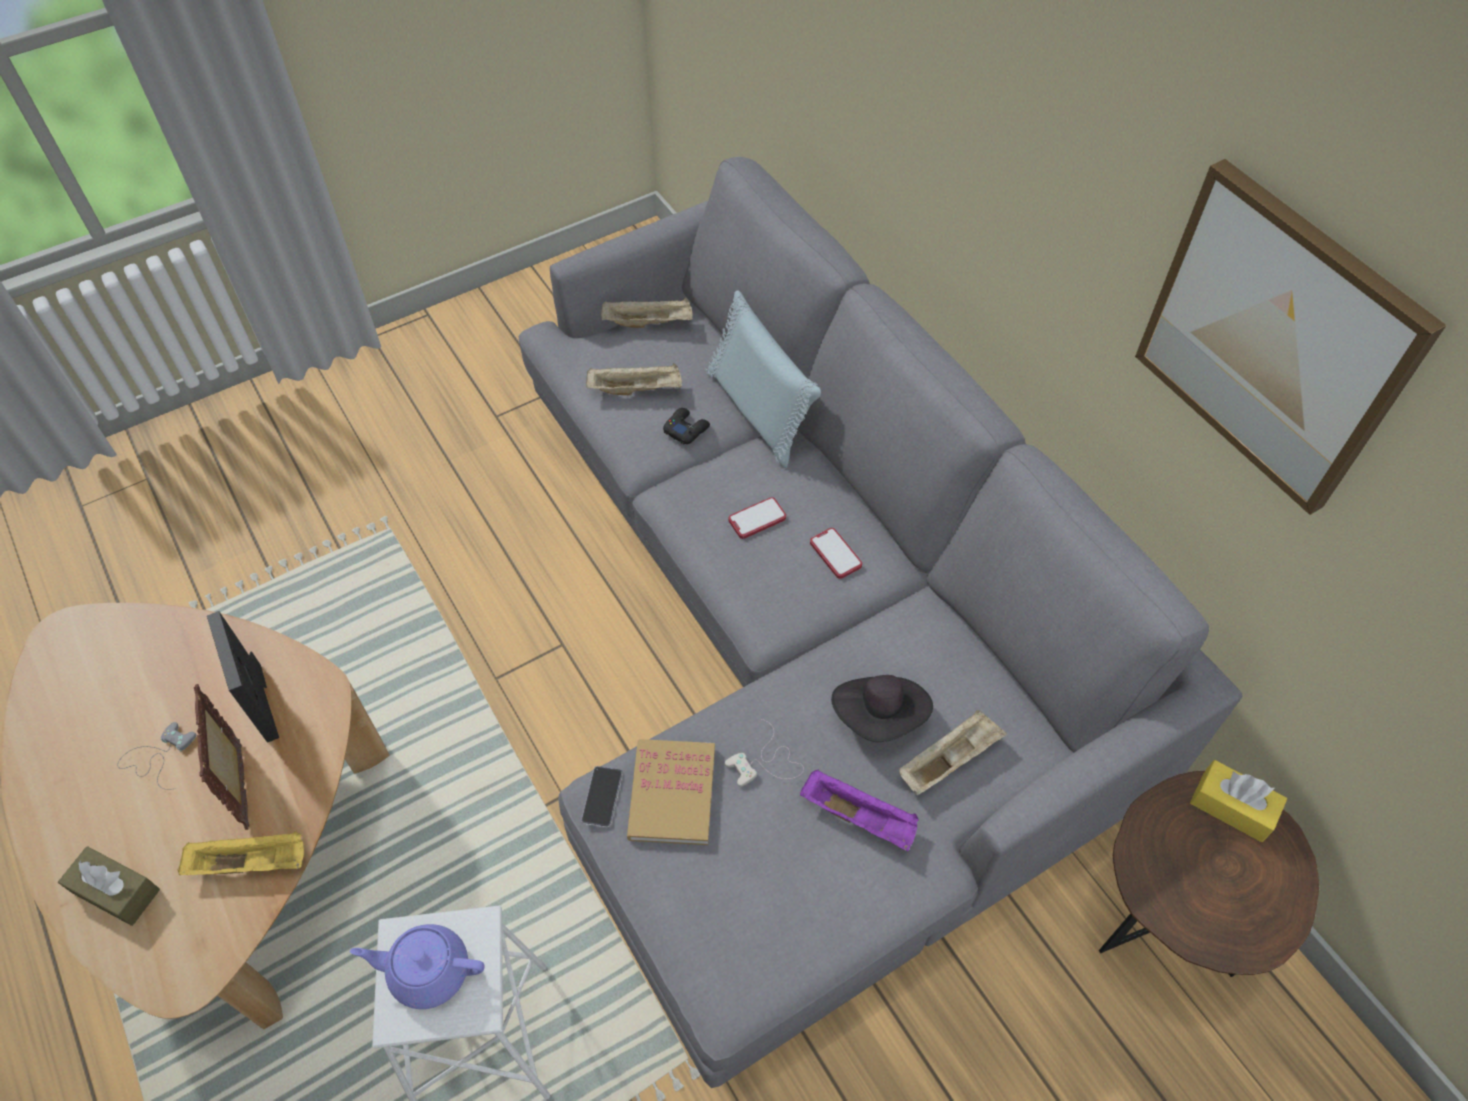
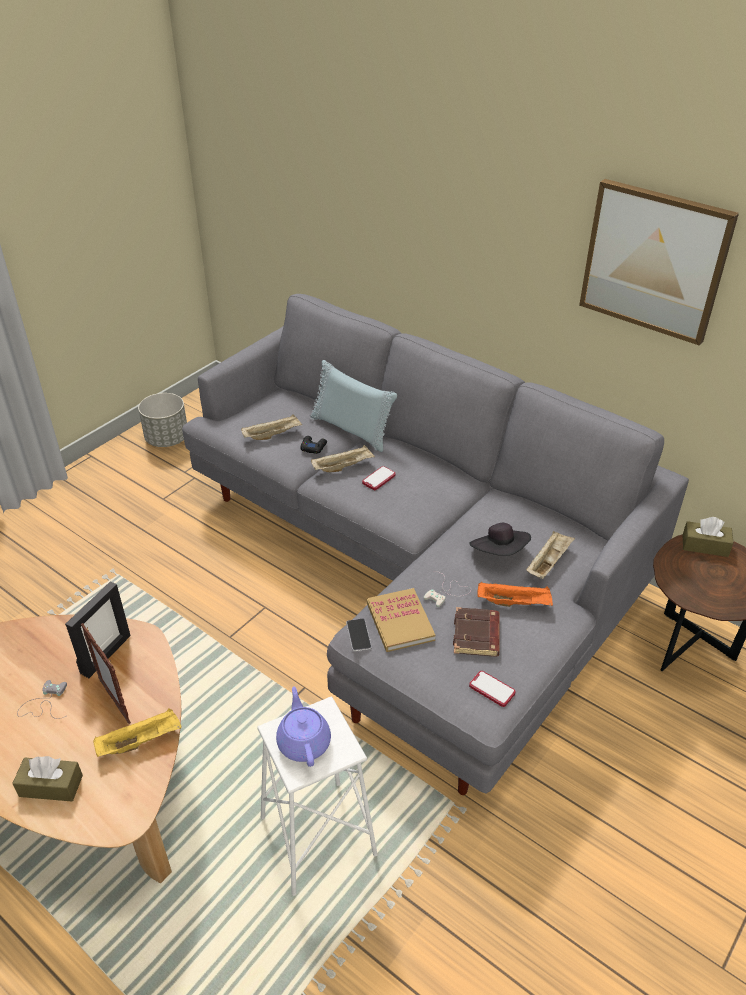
camera: 20 degrees left, 15 degrees down
picture frame [207,611,279,743] -> picture frame turned 105 degrees counterclockwise [65,581,131,678]
purple teapot [350,924,485,1009] -> purple teapot turned 90 degrees clockwise [276,686,331,767]
beige tray [601,298,693,328] -> beige tray moved to [311,445,375,472]
purple tray [800,769,919,851] -> orange tray [477,582,553,607]
phone [810,528,862,579] -> phone moved to [469,671,516,707]
yellow tissue box [1190,760,1287,842] -> brown tissue box [682,517,733,557]
none -> grey planter [138,393,187,447]
none -> brown book [453,607,500,657]

